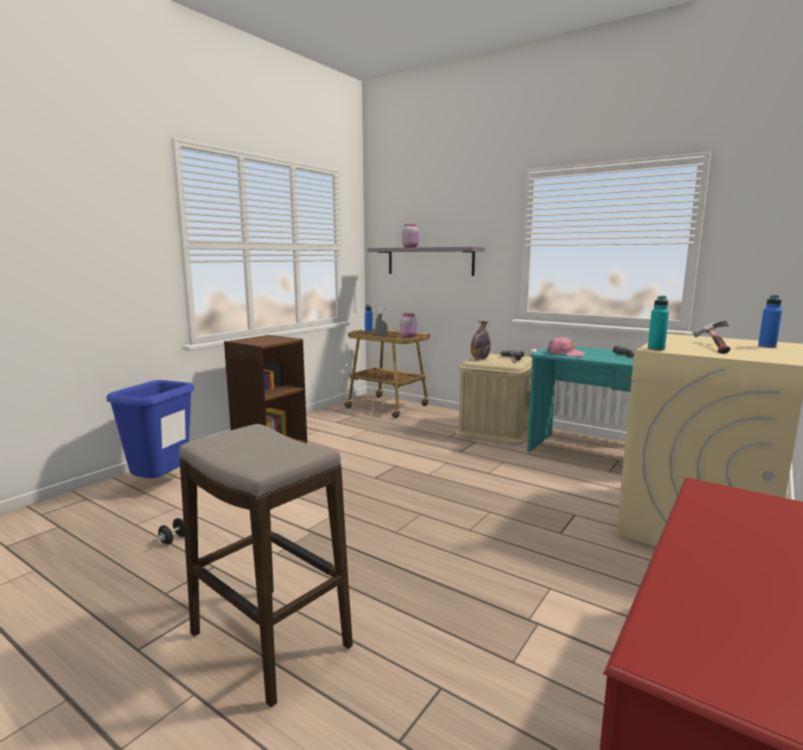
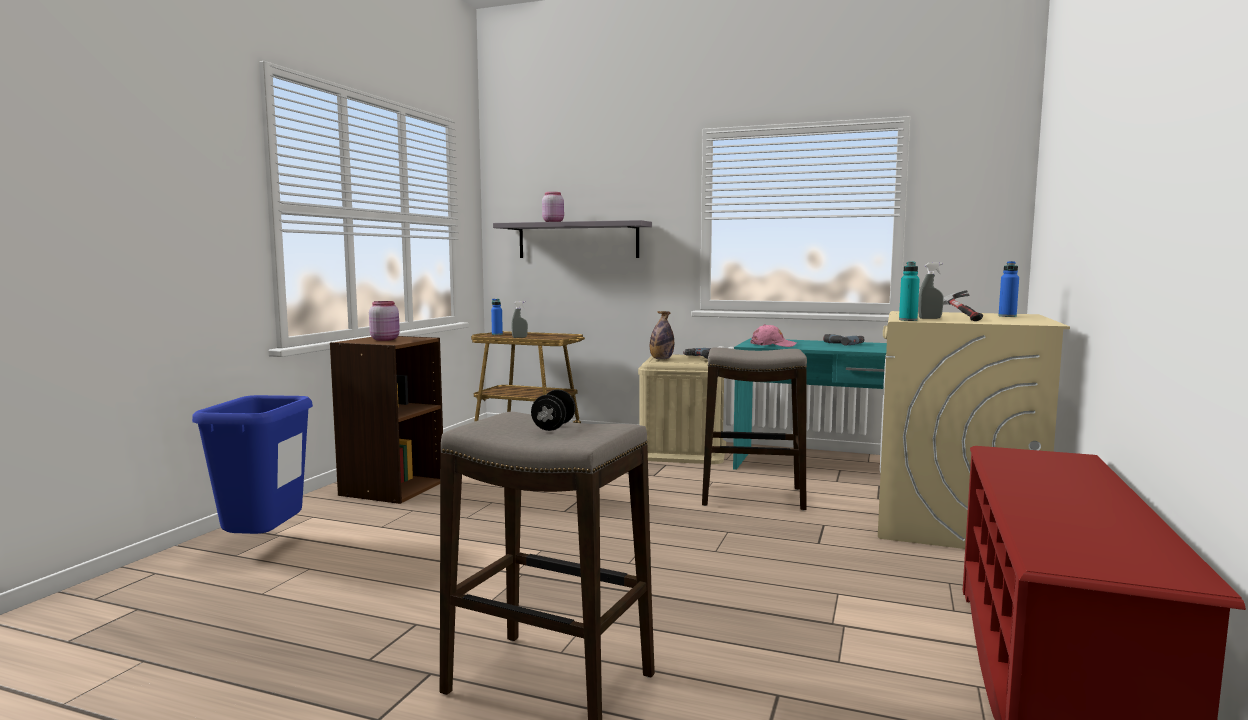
camera: 15 degrees left, 5 degrees down
black dumbbell [153,518,184,545] -> black dumbbell moved to [531,390,576,431]
pink jar [400,313,417,337] -> pink jar moved to [369,301,400,341]
none -> stool [702,347,807,510]
none -> grey spray bottle [918,262,944,319]

